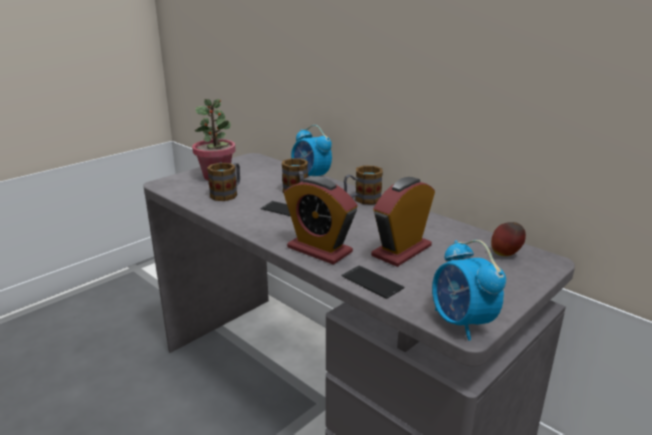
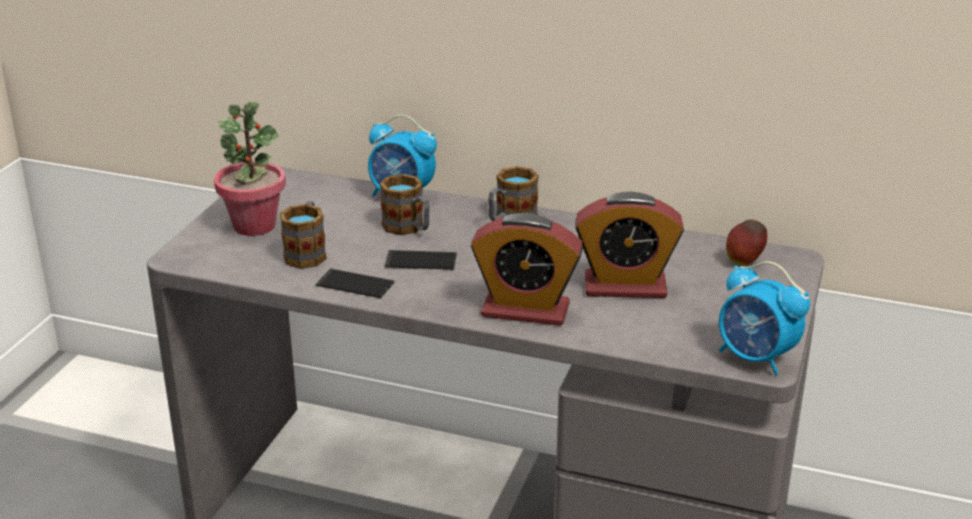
camera: 25 degrees left, 5 degrees up
phone [341,265,404,299] -> phone moved to [316,268,395,298]
alarm clock [371,177,435,267] -> alarm clock turned 105 degrees counterclockwise [575,192,684,298]

